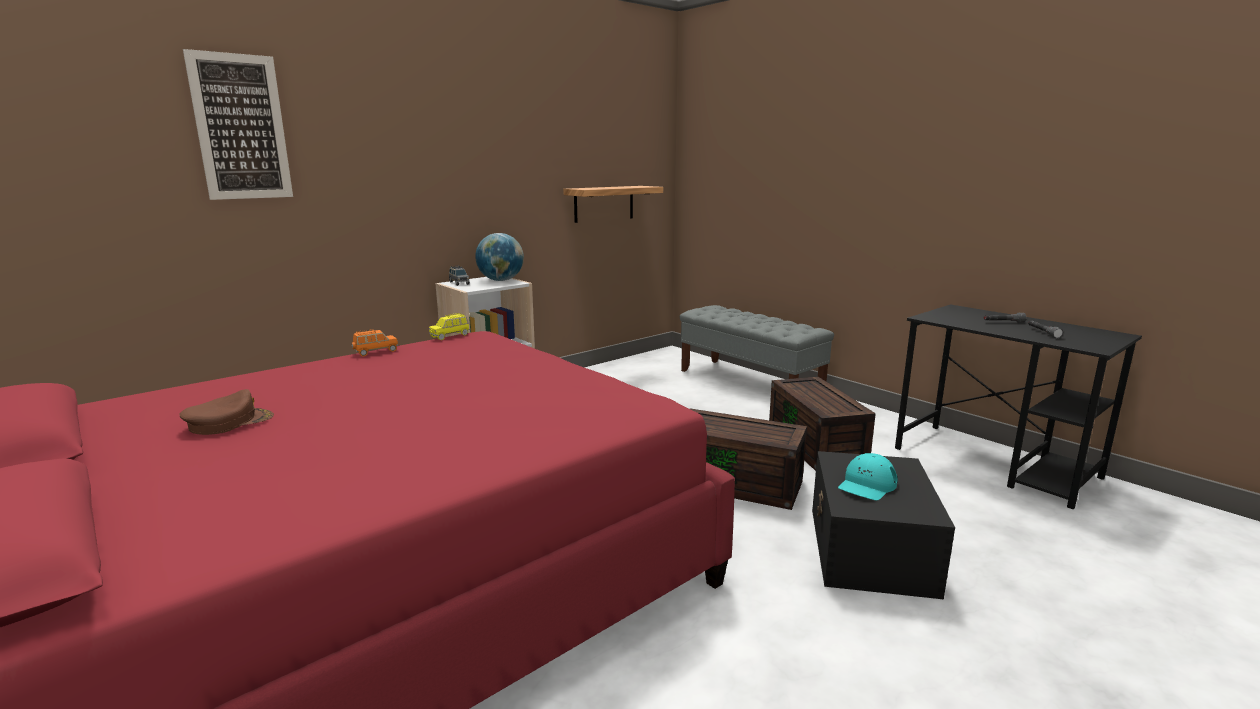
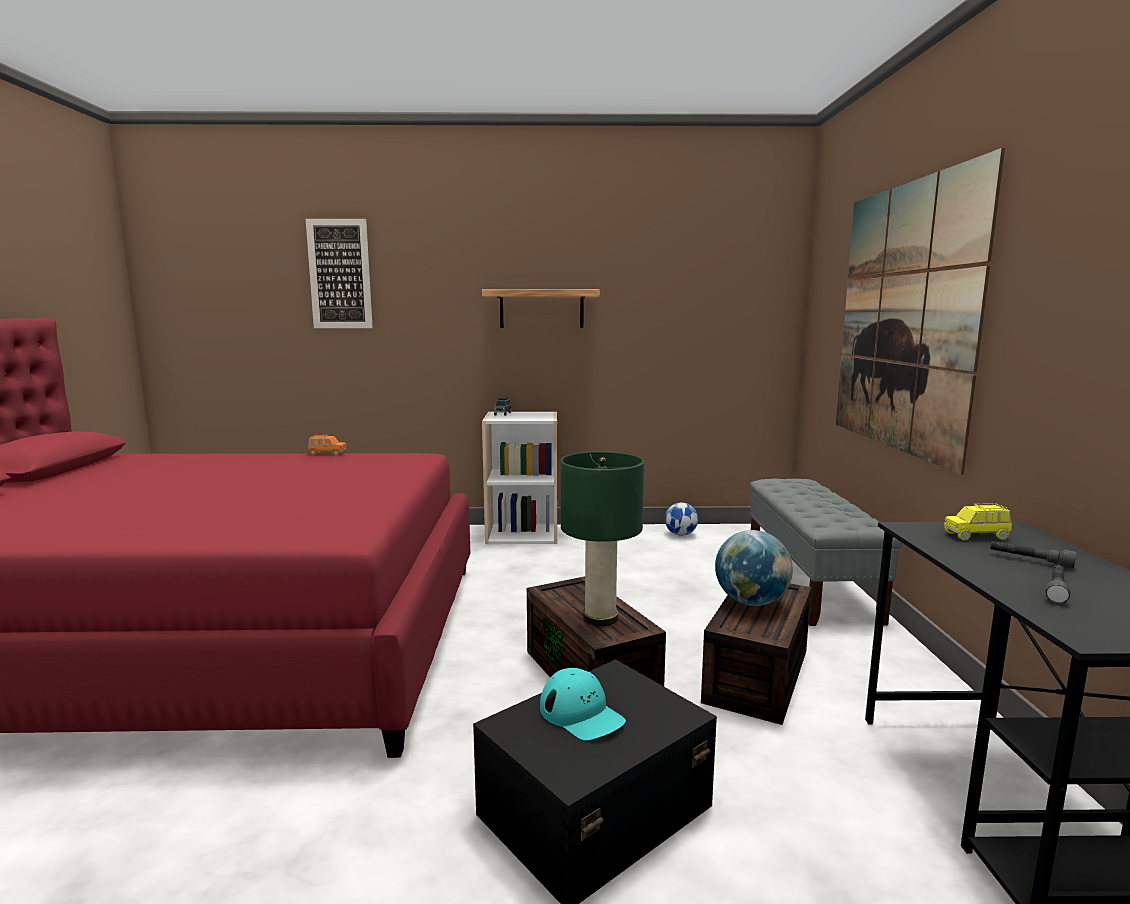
camera: 40 degrees right, 5 degrees down
brown cap [179,389,274,435] -> none
yellow toy car [429,313,469,340] -> yellow toy car moved to [944,503,1012,541]
globe [475,233,524,281] -> globe moved to [715,530,793,606]
shelf [563,186,663,223] -> shelf moved to [482,289,600,328]
turquoise cap [838,453,898,500] -> turquoise cap turned 120 degrees counterclockwise [540,668,626,741]
none -> green table lamp [561,451,644,626]
none -> football [665,502,698,536]
none -> picture [836,148,1005,475]

